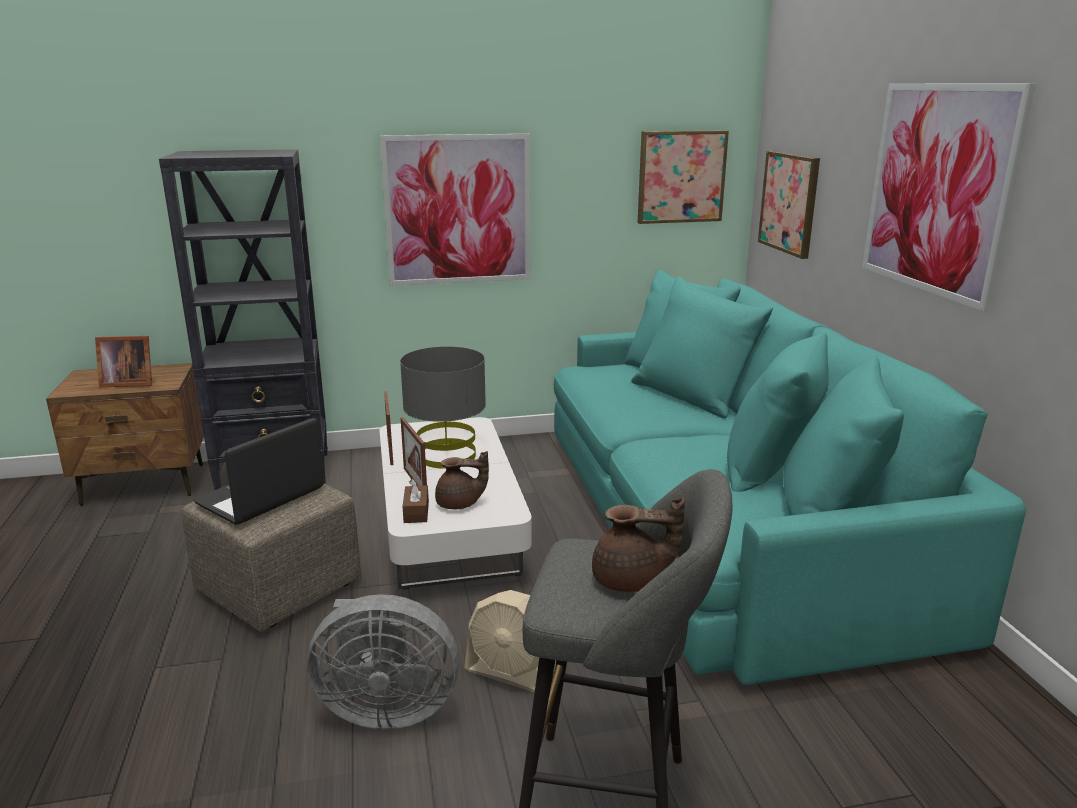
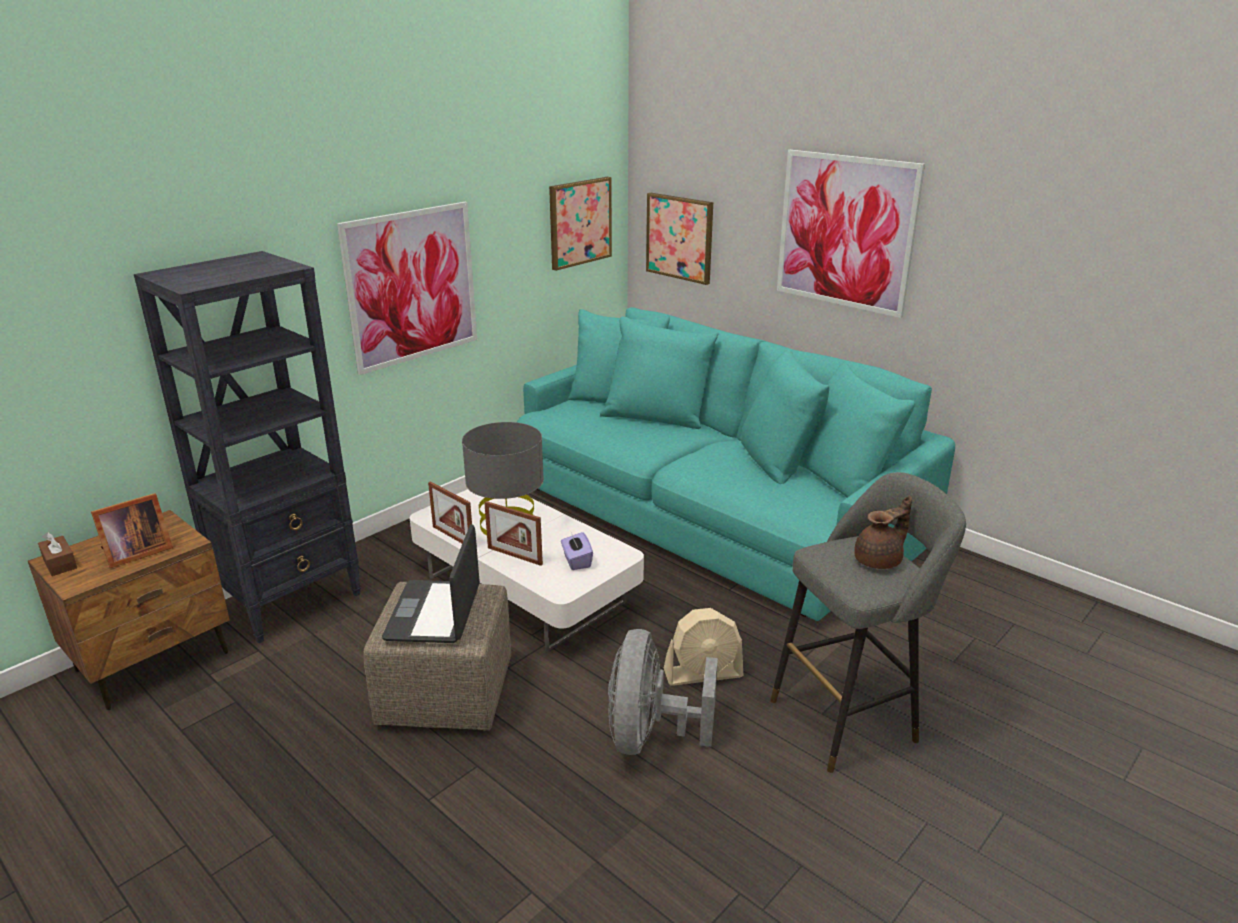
camera: 35 degrees left, 5 degrees up
grey fan [307,594,459,729] -> grey fan turned 135 degrees clockwise [608,629,718,755]
brown tissue box [402,479,429,523] -> brown tissue box moved to [38,532,77,576]
brown teapot [435,451,489,509] -> purple tissue box [561,532,593,570]

